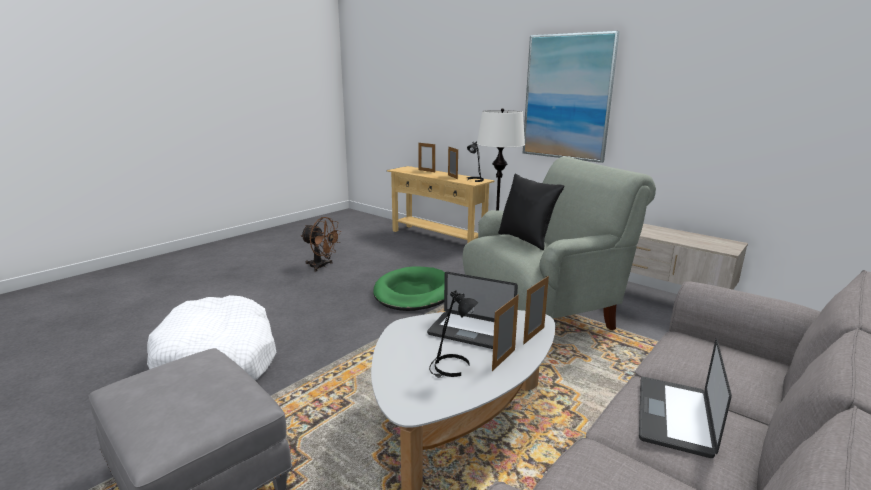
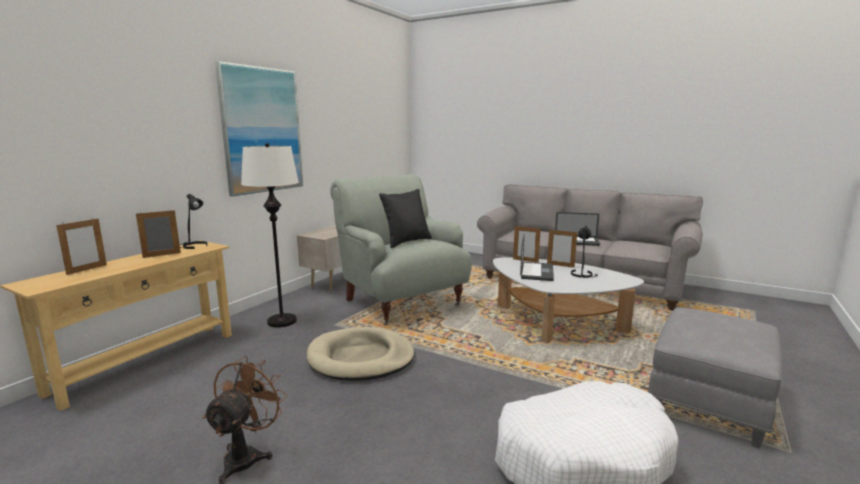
camera: 100 degrees left, 5 degrees down
green dog bed [373,266,445,311] -> beige dog bed [307,327,414,381]

